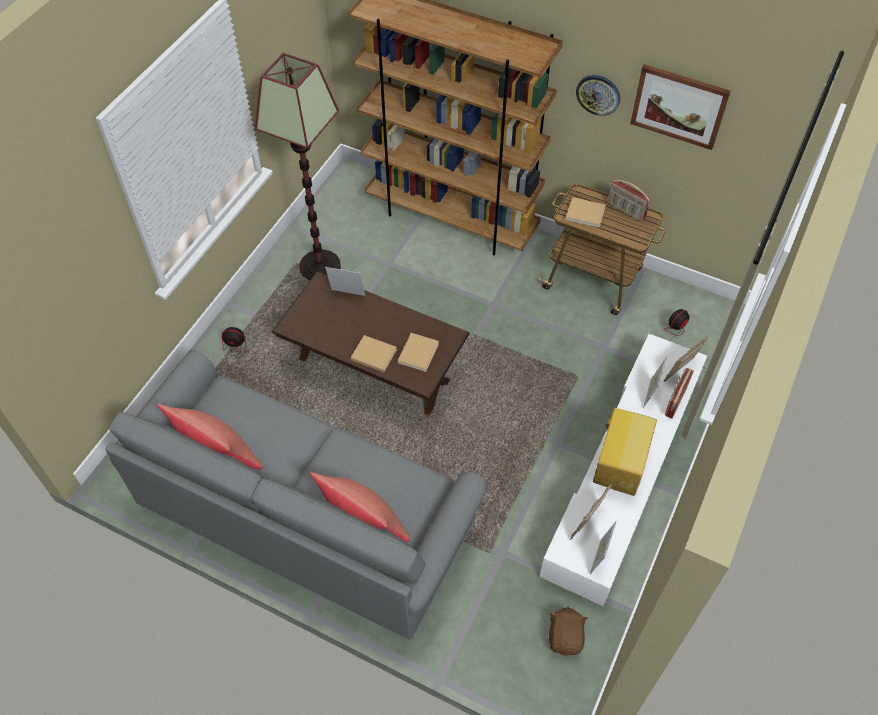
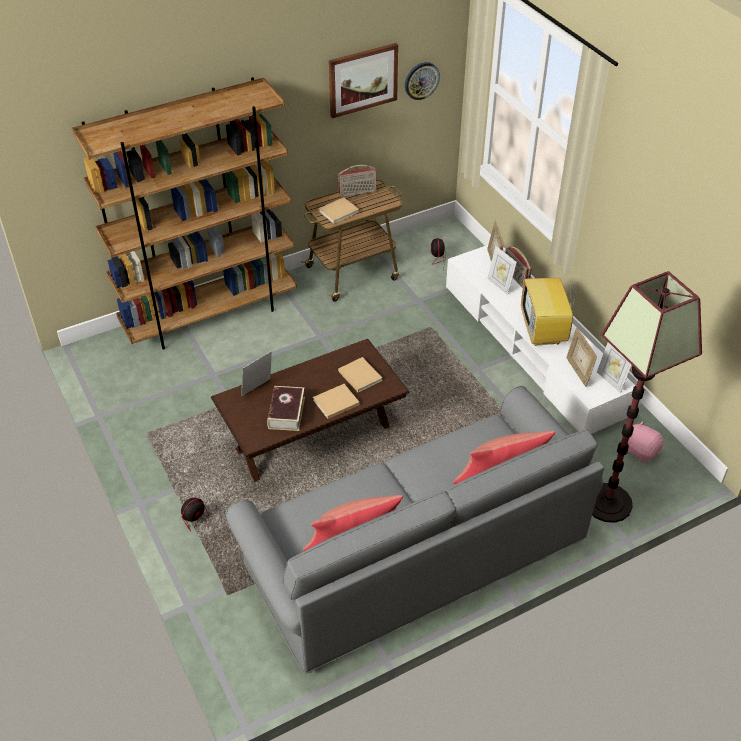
camera: 55 degrees left, 10 degrees down
floor lamp [255,53,341,280] -> floor lamp moved to [592,271,702,523]
brown plush toy [549,607,588,656] -> pink plush toy [622,421,664,462]
wall clock [576,75,620,116] -> wall clock moved to [405,62,440,100]
television [593,399,657,496] -> television turned 150 degrees counterclockwise [521,275,577,346]
none -> book [267,386,305,431]

